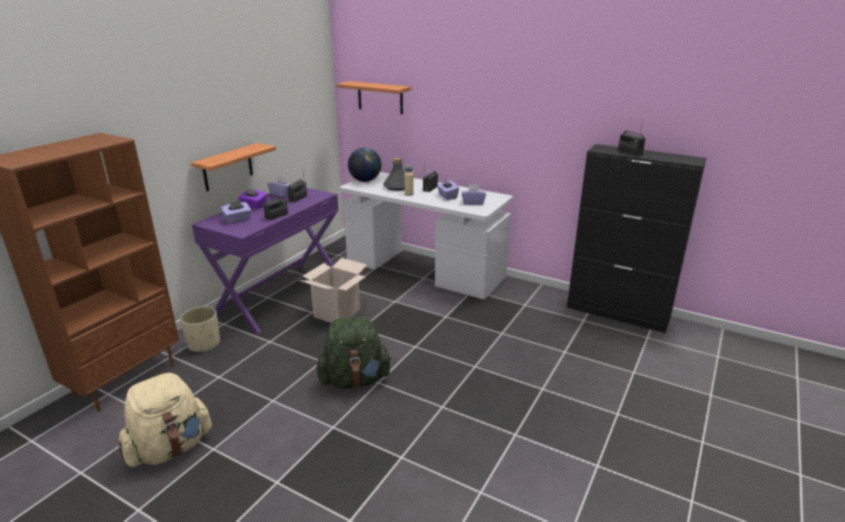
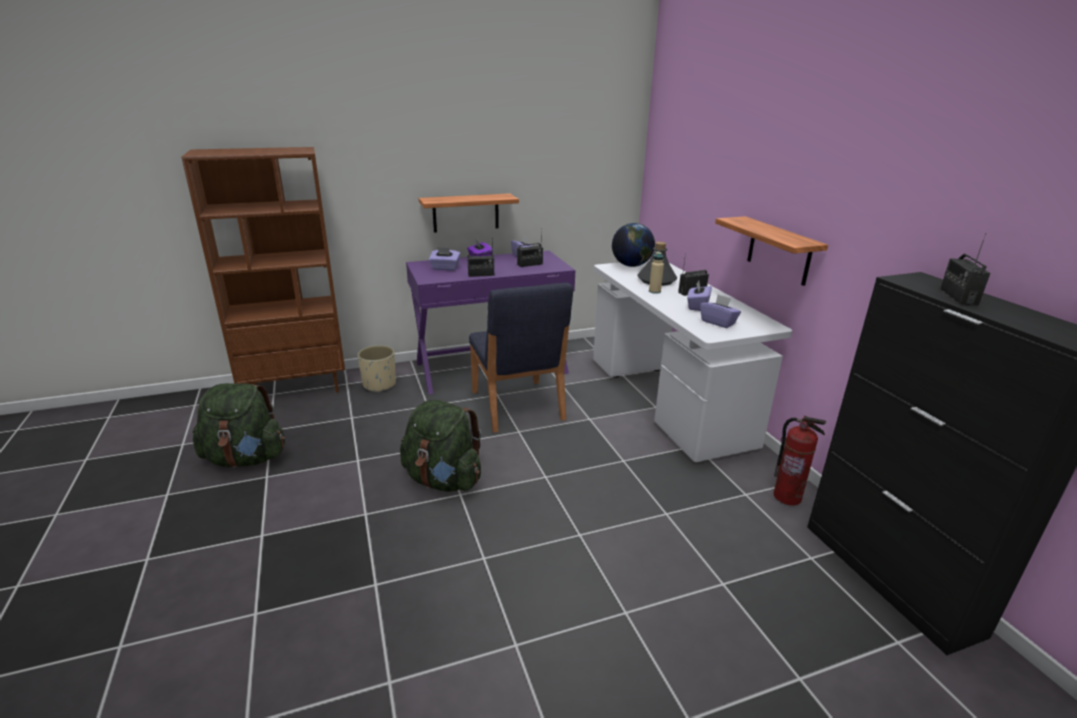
camera: 40 degrees right, 0 degrees up
beige backpack [118,373,212,467] -> green backpack [193,383,285,468]
cardboard box [299,258,367,323] -> blue chair [469,283,573,433]
shelf [336,81,411,114] -> shelf moved to [715,216,828,286]
none -> fire extinguisher [773,416,827,506]

